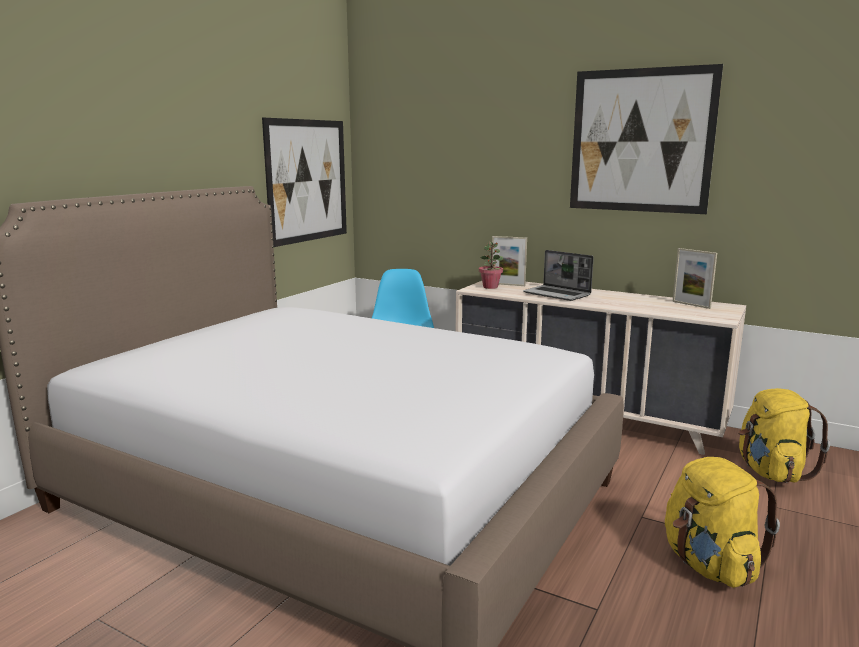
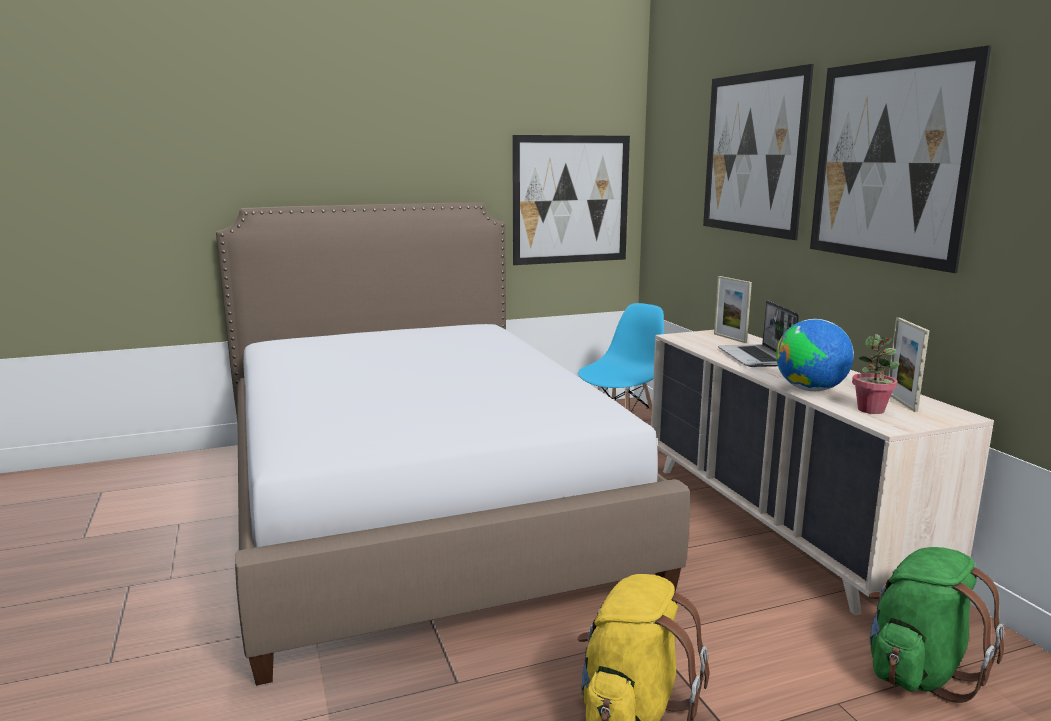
camera: 40 degrees right, 0 degrees up
potted plant [479,242,503,289] -> potted plant moved to [852,334,900,414]
yellow backpack [738,388,830,483] -> green backpack [869,547,1004,703]
none -> picture [703,64,814,240]
none -> globe [776,319,854,391]

